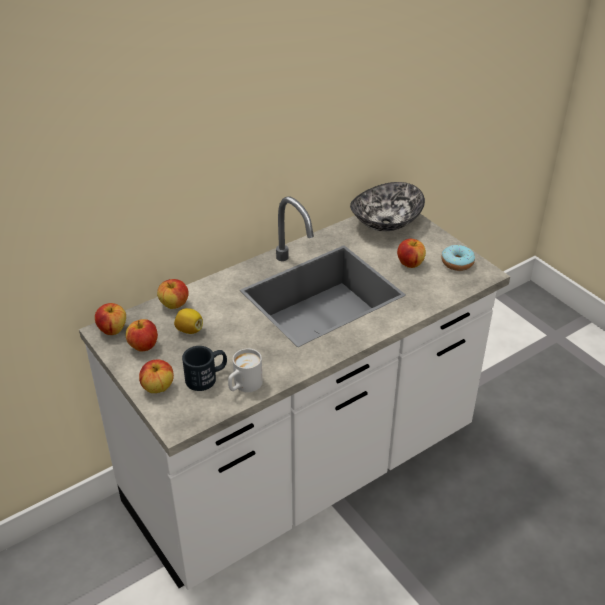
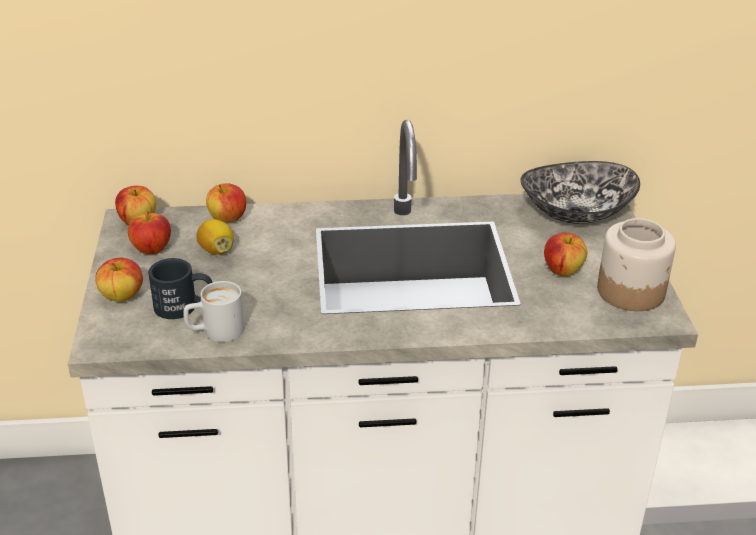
camera: 30 degrees right, 5 degrees down
donut [441,245,475,271] -> jar [597,218,676,311]

